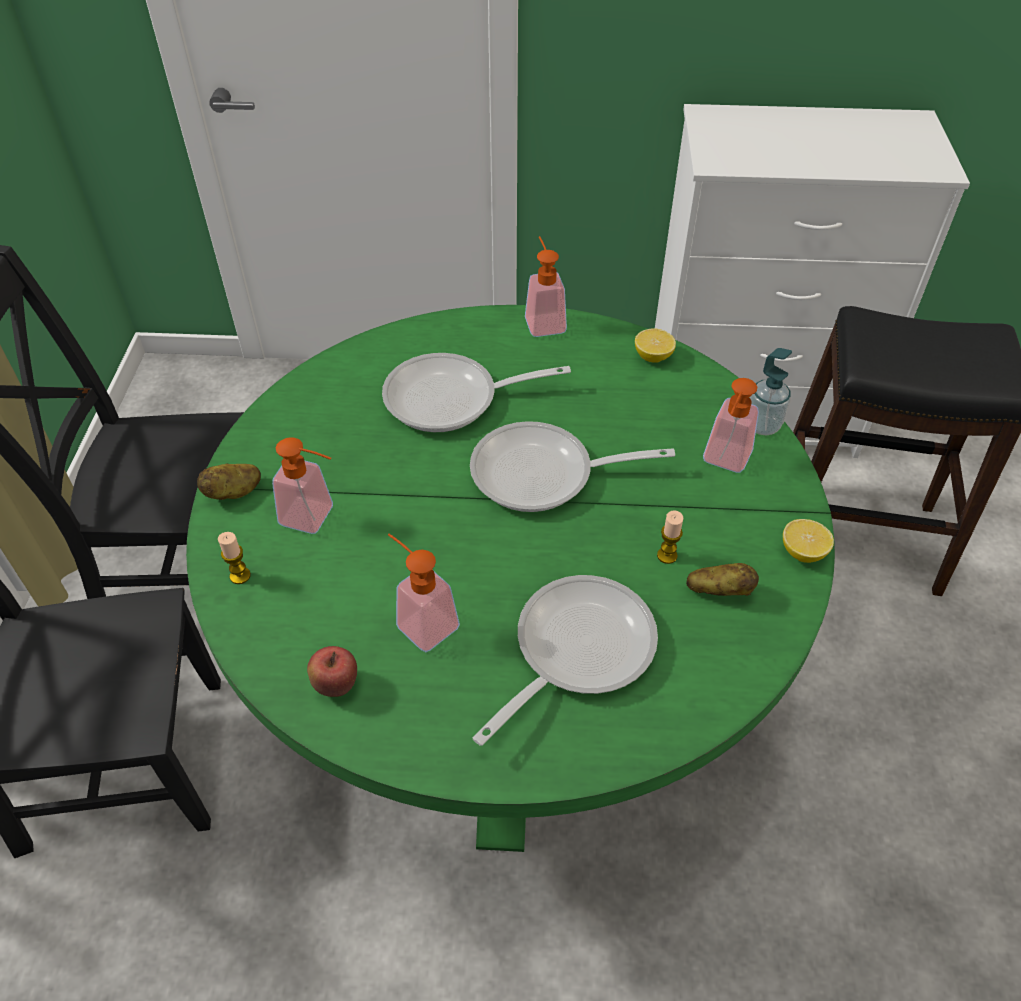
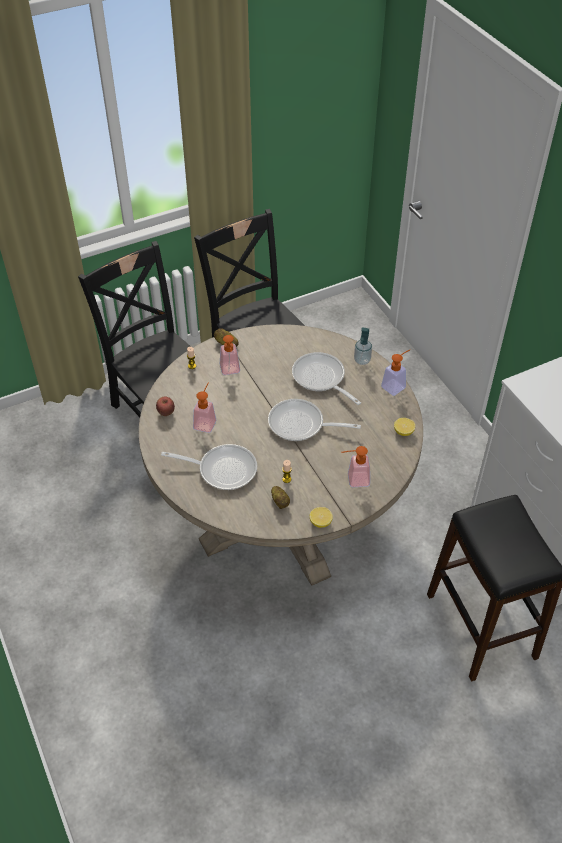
camera: 60 degrees right, 0 degrees up
green dining table [186,305,835,852] -> beige dining table [139,324,423,586]
frying pan [470,421,675,512] -> frying pan turned 45 degrees counterclockwise [268,399,361,441]
soap dispenser [750,348,792,436] -> soap dispenser moved to [354,327,372,365]

